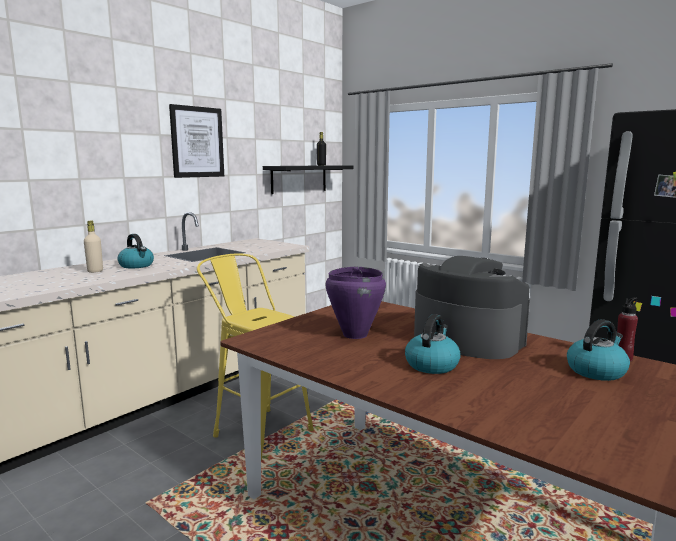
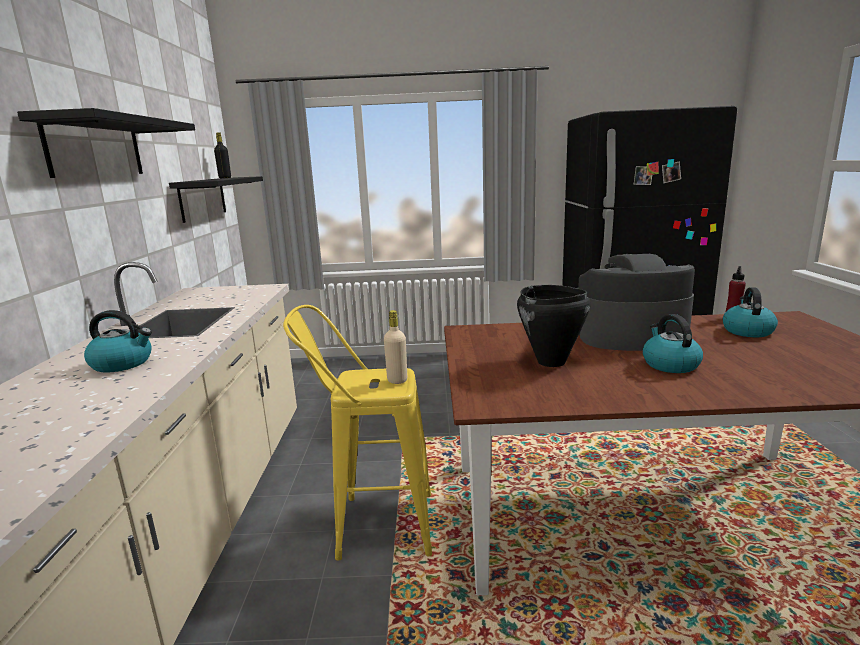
camera: 40 degrees left, 5 degrees up
beige bottle [84,221,103,273] -> beige bottle moved to [384,310,407,384]
picture [169,104,224,178] -> black shelf [17,108,195,178]
purple cooking pot [326,267,386,339] -> black cooking pot [517,285,590,367]

